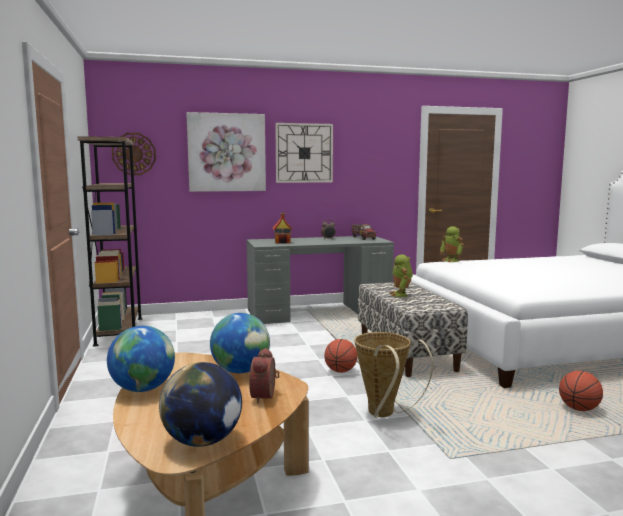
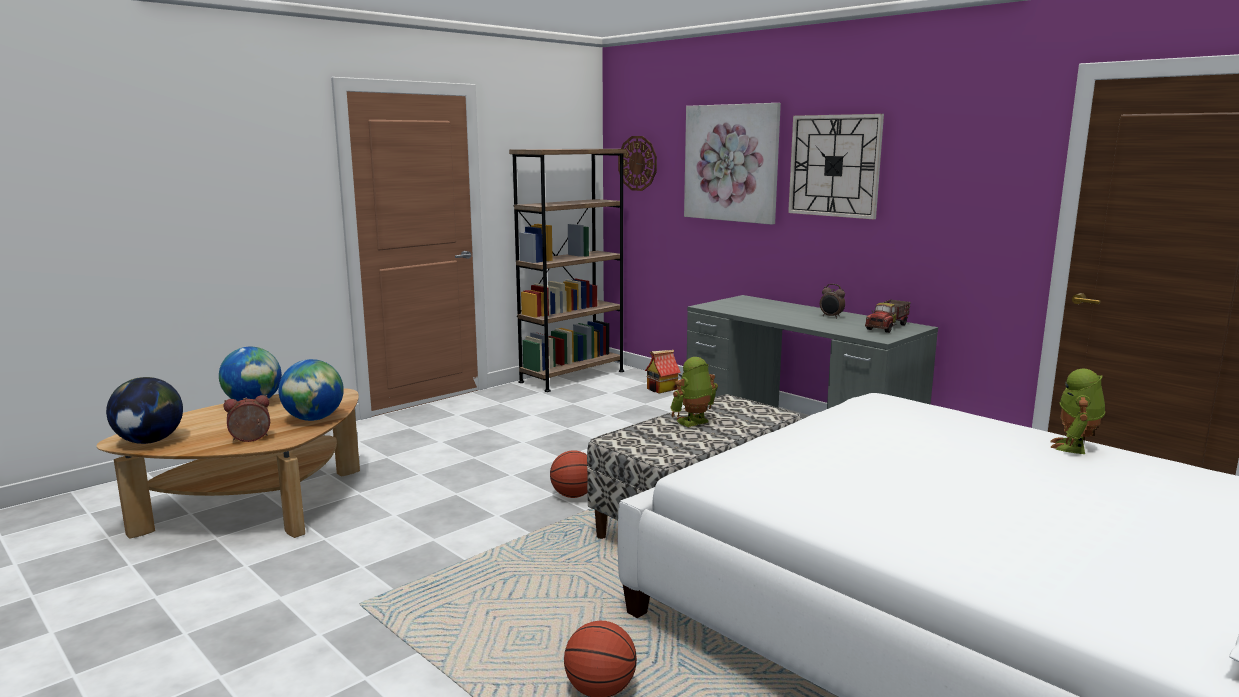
camera: 60 degrees right, 5 degrees up
toy house [273,213,293,244] -> toy house moved to [645,350,681,393]
basket [355,332,433,418] -> none
toy robot [440,226,464,262] -> toy robot moved to [1051,368,1105,454]

